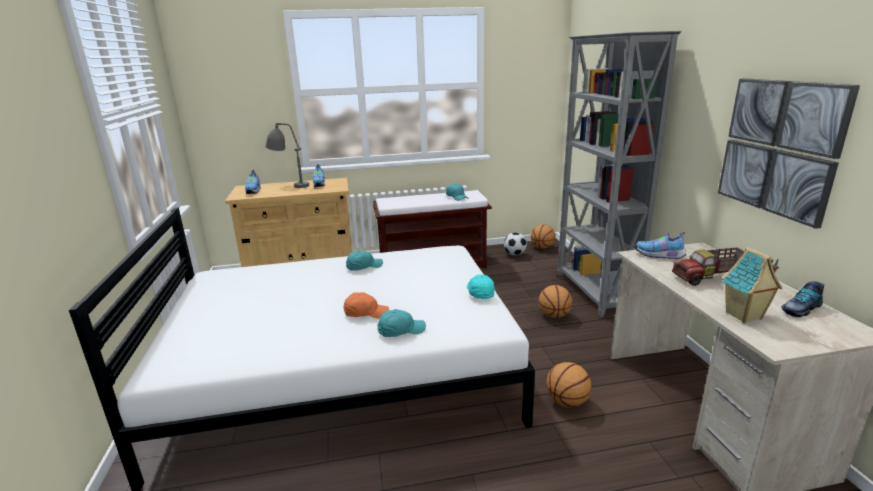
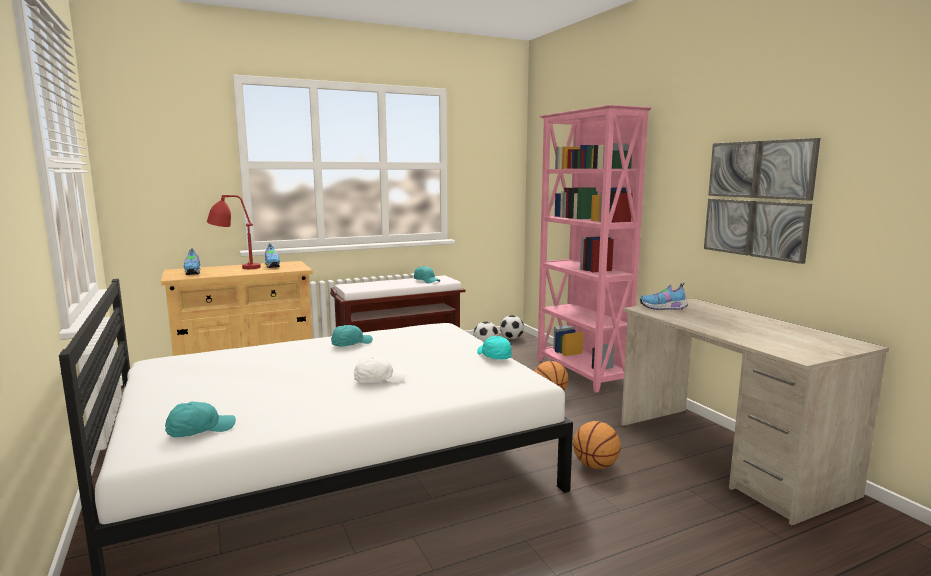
camera: 15 degrees left, 10 degrees down
grey table lamp [266,123,309,188] -> red table lamp [207,195,261,269]
orange cap [343,292,389,318] -> white cap [354,356,406,383]
turquoise cap [377,309,426,337] -> turquoise cap moved to [165,401,236,438]
basketball [531,224,555,249] -> football [500,315,524,339]
grey bookcase [557,31,682,317] -> pink bookcase [537,105,652,393]
toy truck [672,247,745,286] -> none
toy house [722,247,783,323] -> none
shoe [781,281,824,317] -> none

